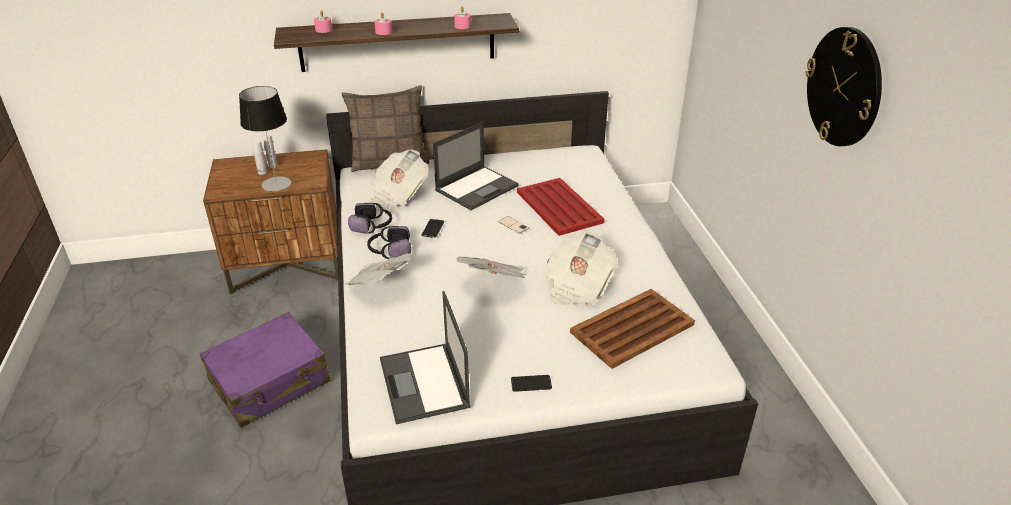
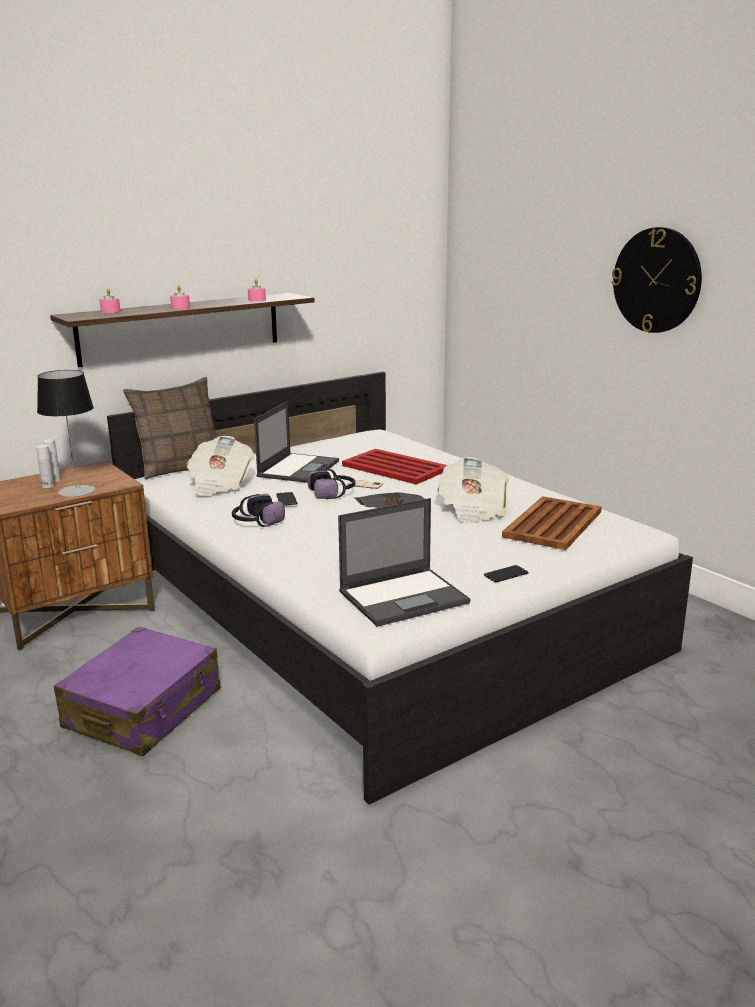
camera: 25 degrees left, 15 degrees down
newspaper [345,253,415,285] -> none
headphones [348,203,392,234] -> headphones moved to [307,469,355,499]
laptop [380,291,471,424] -> laptop turned 75 degrees counterclockwise [338,498,471,627]

